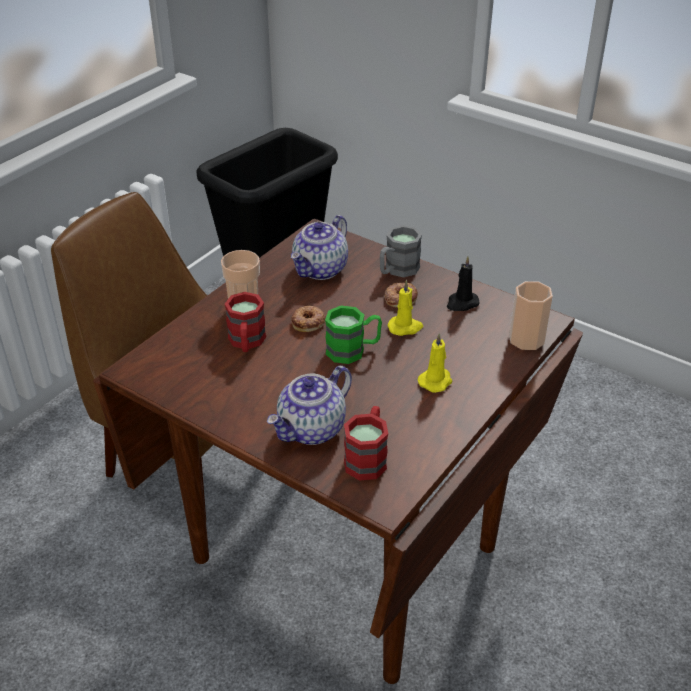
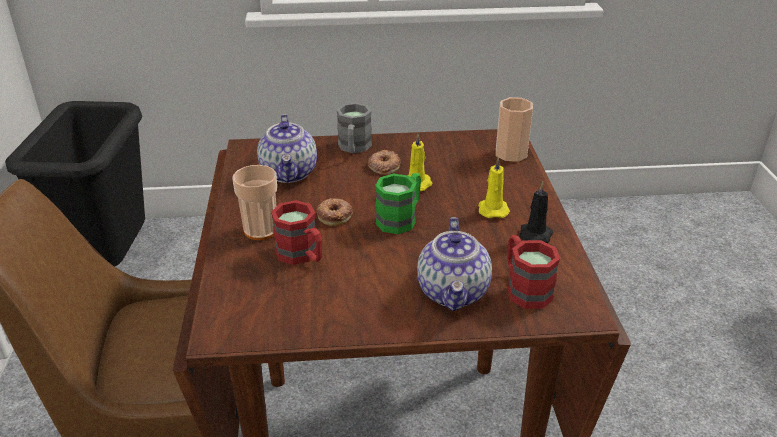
camera: 40 degrees left, 5 degrees down
black candle [447,256,480,311] -> black candle moved to [520,182,553,243]

